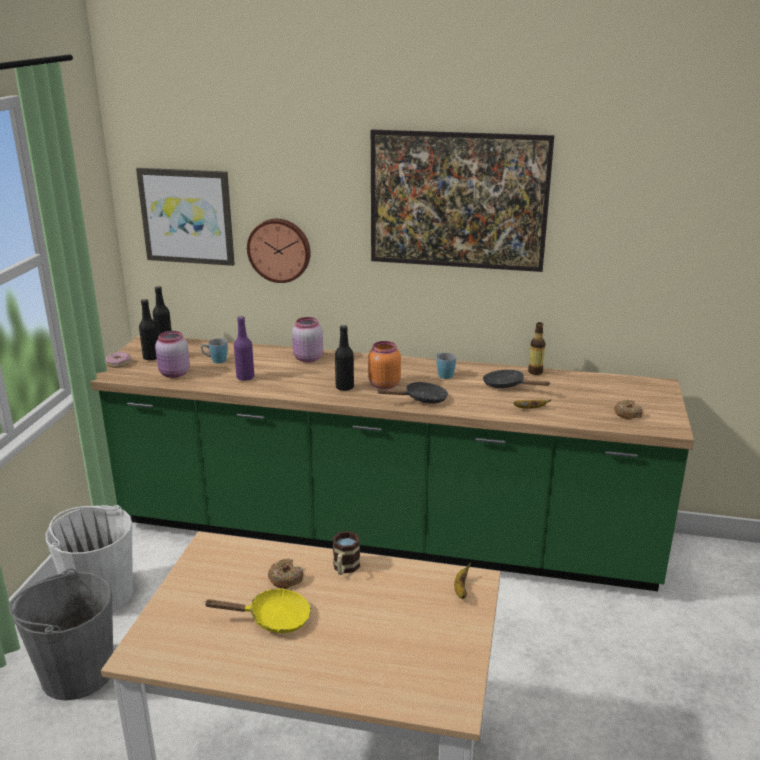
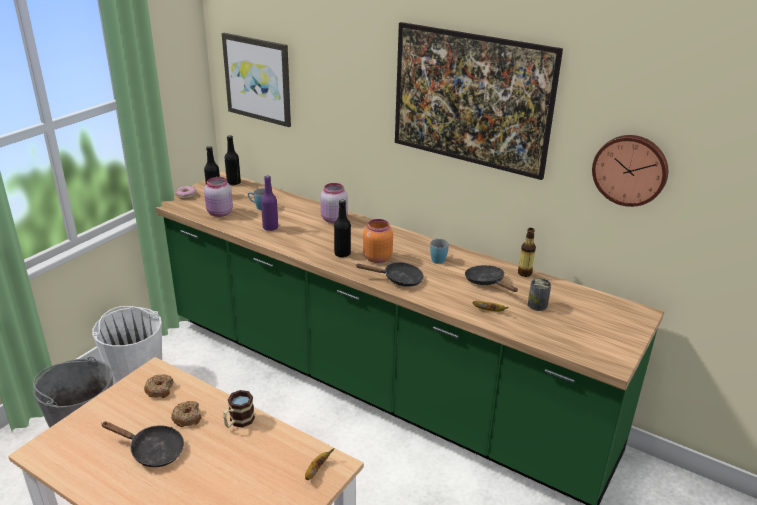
camera: 20 degrees right, 5 degrees up
yellow frying pan [204,588,311,633] -> black frying pan [102,421,184,467]
wall clock [247,219,311,283] -> wall clock moved to [592,135,668,207]
donut [614,400,643,420] -> donut moved to [144,374,174,398]
none -> can [528,278,551,311]

